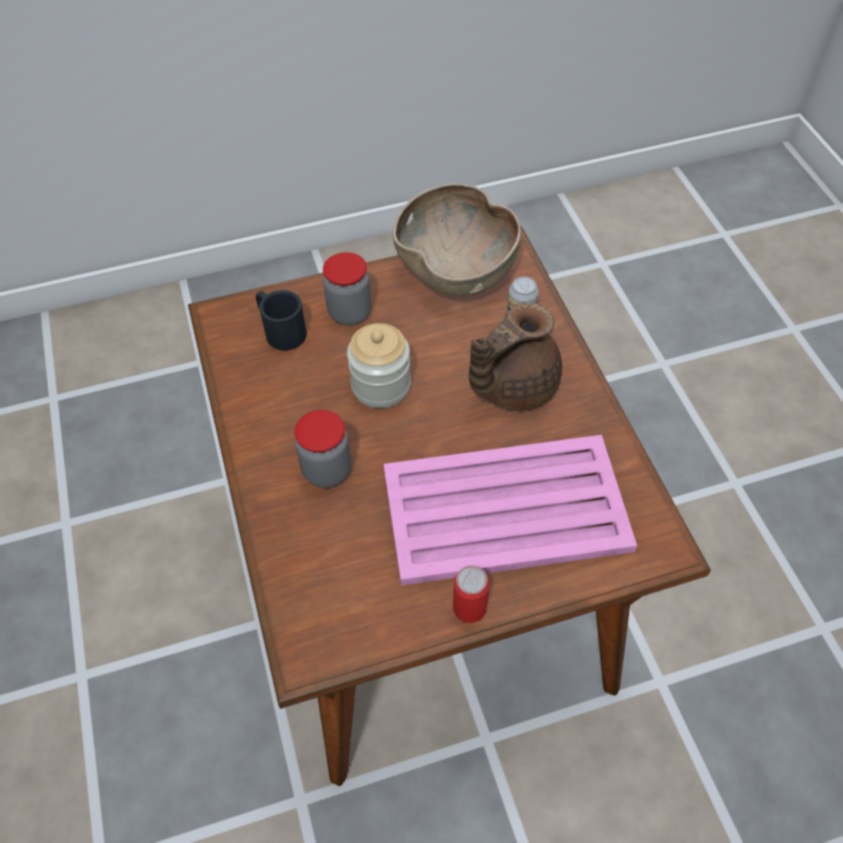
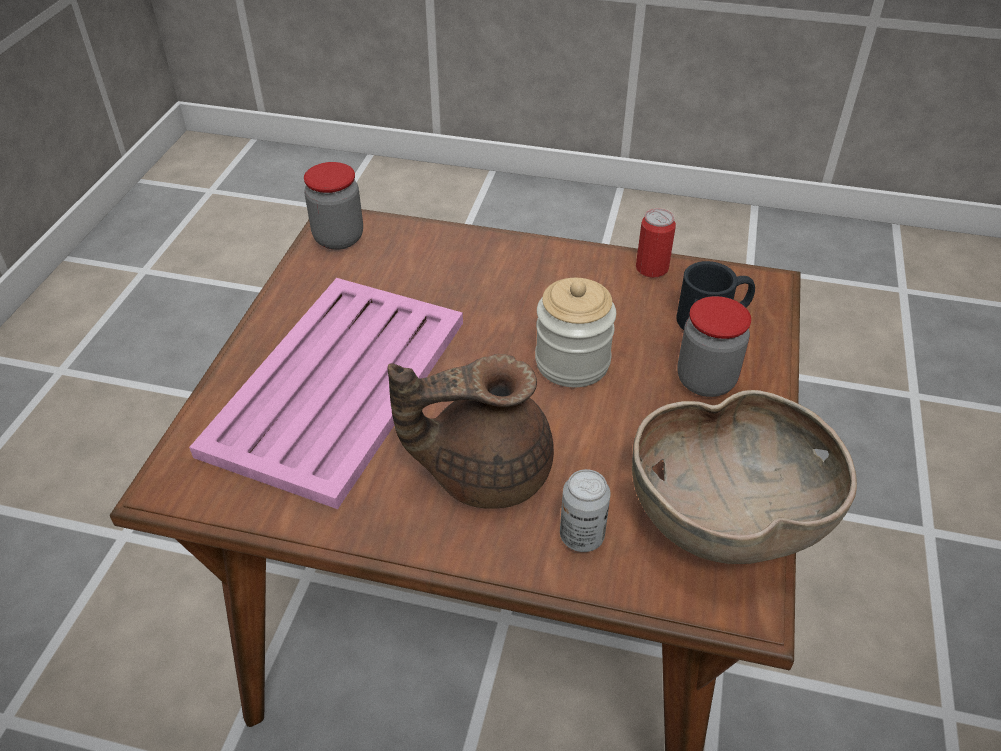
camera: 120 degrees right, 10 degrees down
jar [295,410,351,488] -> jar moved to [304,162,363,250]
can [453,565,490,623] -> can moved to [636,208,676,278]
brown teapot [469,302,562,411] -> brown teapot turned 90 degrees counterclockwise [387,354,554,509]

